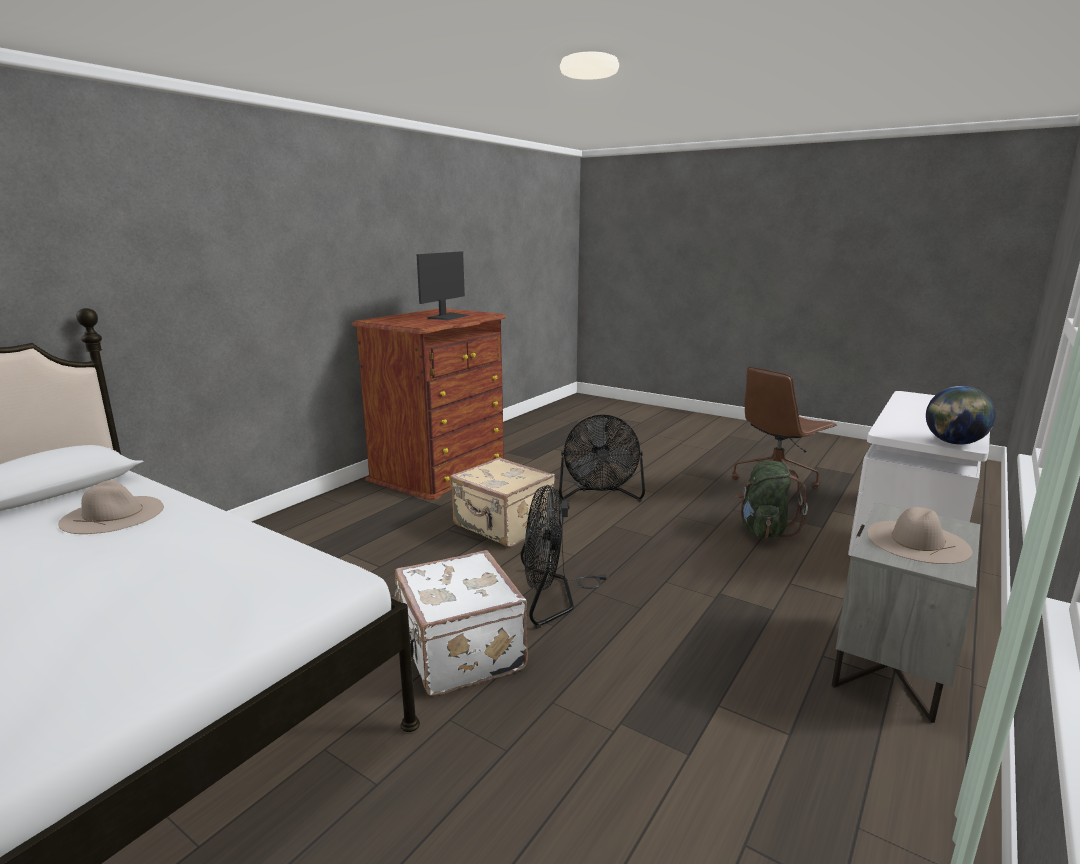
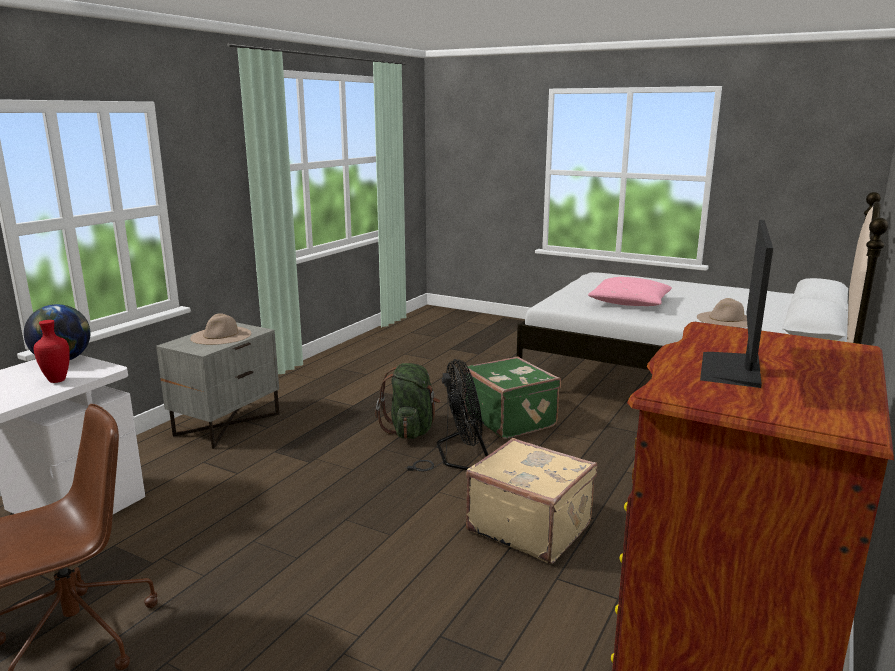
camera: 175 degrees right, 0 degrees up
white suitcase [394,550,528,696] -> green suitcase [464,356,561,439]
black fan [559,415,645,502] -> none
green backpack [736,461,808,539] -> green backpack moved to [375,363,441,439]
none -> red vase [33,320,70,383]
none -> pink pillow [588,277,672,306]

